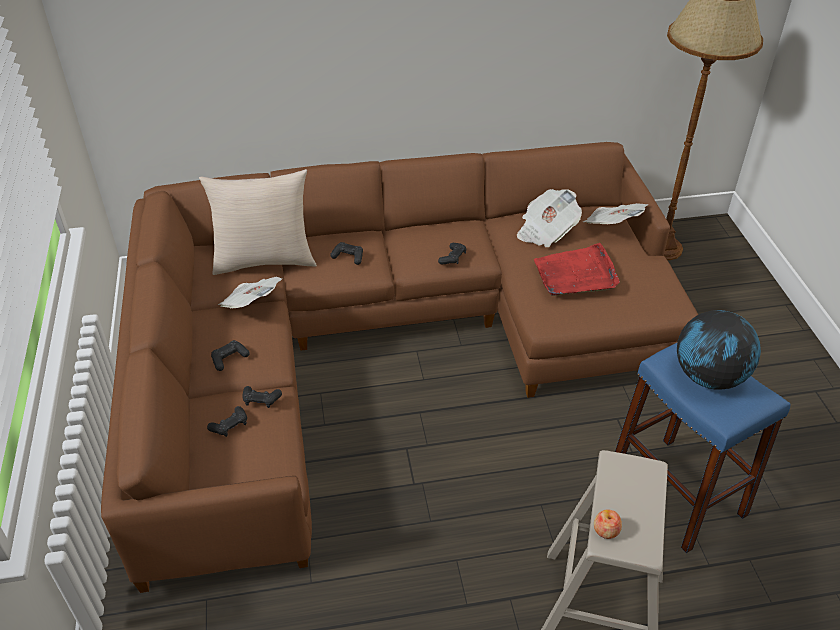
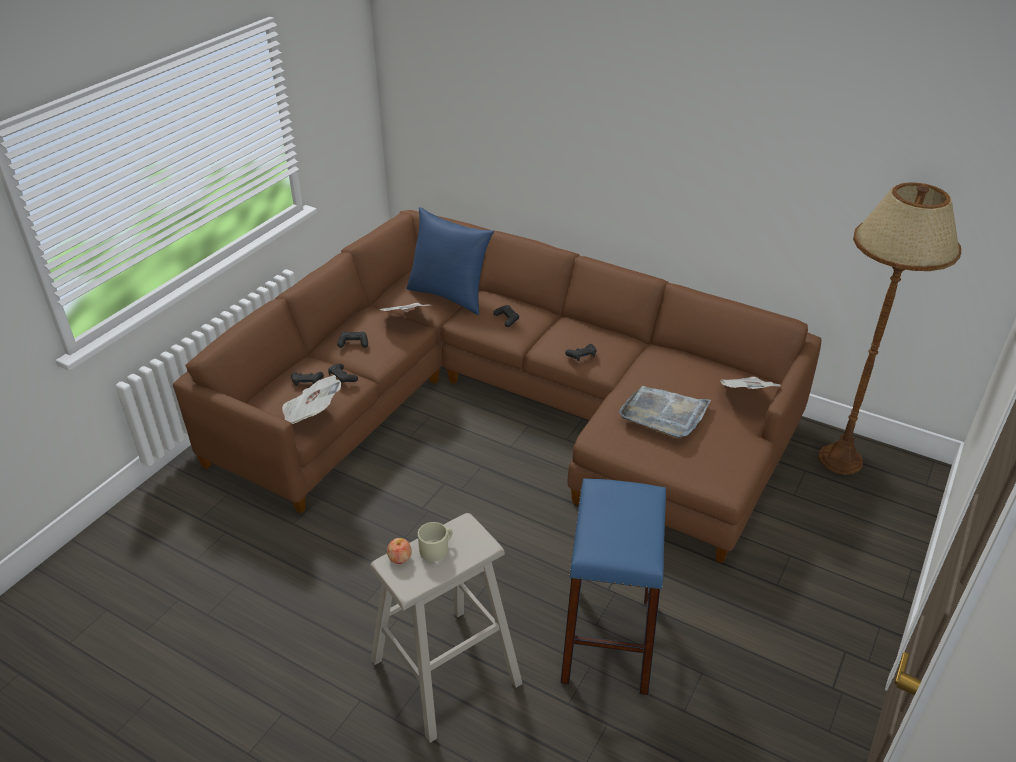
camera: 40 degrees right, 5 degrees down
beige pillow [199,169,317,275] -> blue pillow [407,207,494,315]
newspaper [517,189,582,247] -> newspaper moved to [282,375,341,424]
red tray [534,243,620,296] -> grey tray [619,386,711,439]
globe [677,310,761,390] -> none
none -> beige mug [418,522,453,562]

